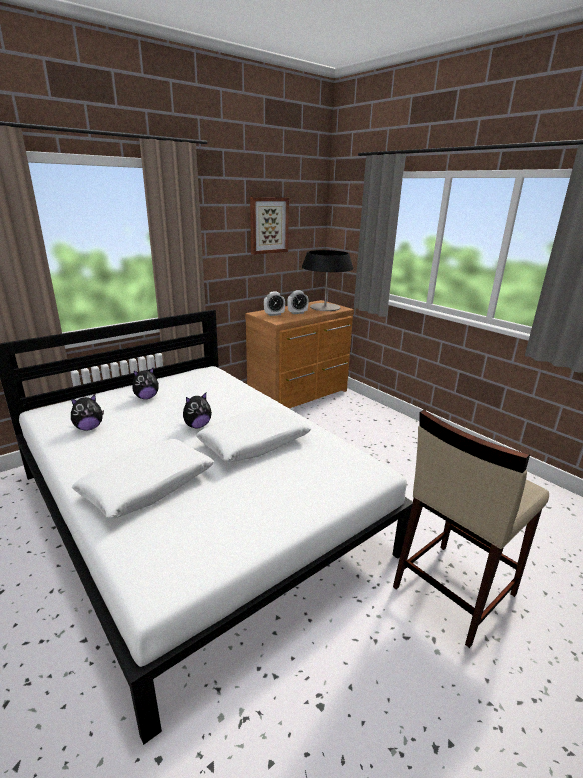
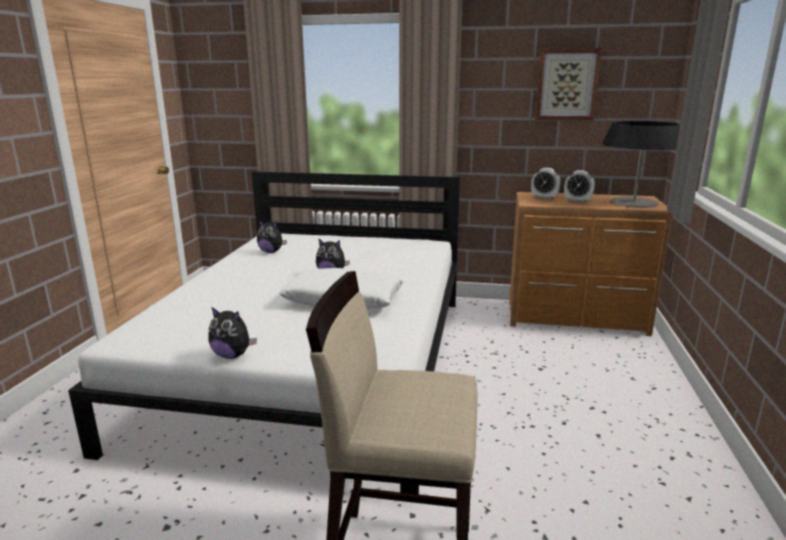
camera: 50 degrees right, 5 degrees down
white pillow [72,439,214,518] -> none
plush toy [132,368,159,399] -> plush toy moved to [208,307,257,359]

